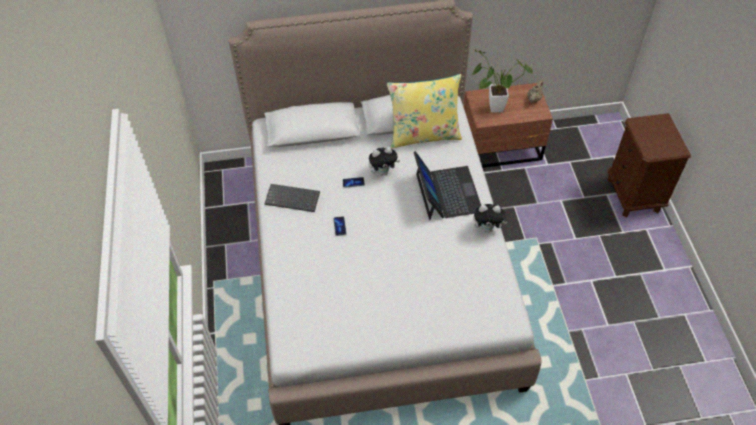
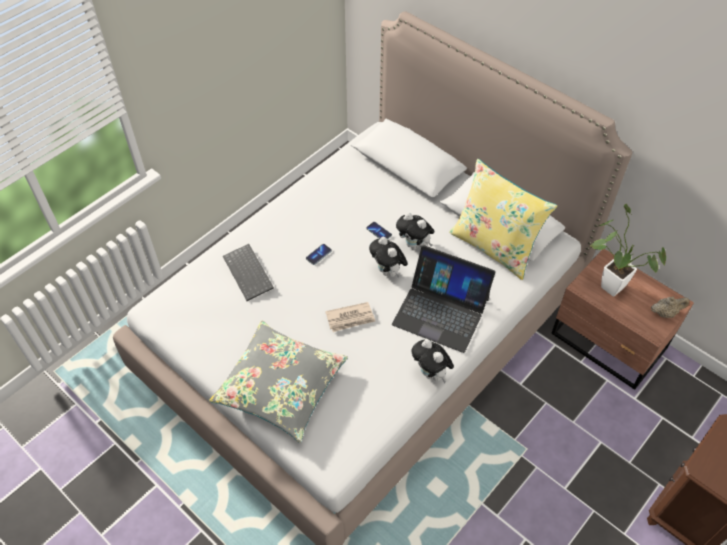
camera: 50 degrees right, 0 degrees up
keyboard [265,184,320,212] -> keyboard moved to [223,244,274,301]
laptop [414,151,481,220] -> laptop turned 75 degrees clockwise [392,245,496,353]
none -> grey pillow [209,321,348,443]
none -> newspaper [325,302,375,332]
none -> plush toy [369,237,408,277]

